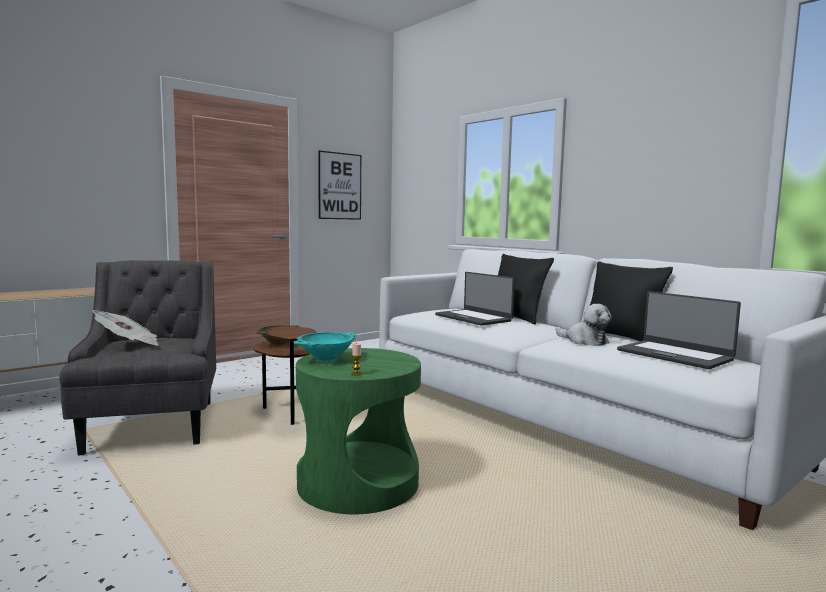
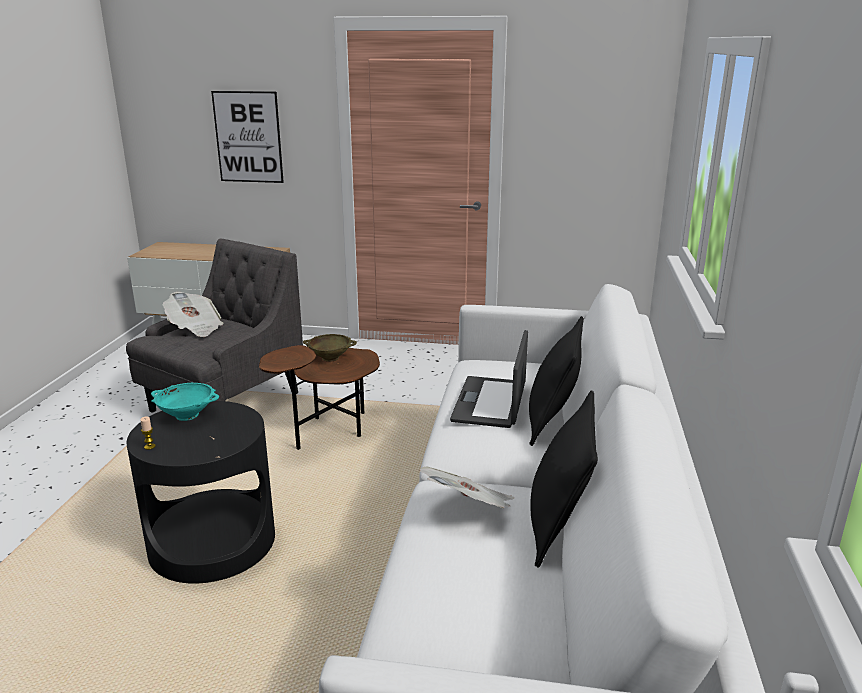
camera: 50 degrees right, 15 degrees up
green side table [296,348,421,514] -> black side table [127,401,275,584]
picture [318,150,361,220] -> picture moved to [211,91,284,183]
plush toy [556,304,612,346] -> newspaper [419,466,515,508]
laptop [617,291,741,369] -> none

